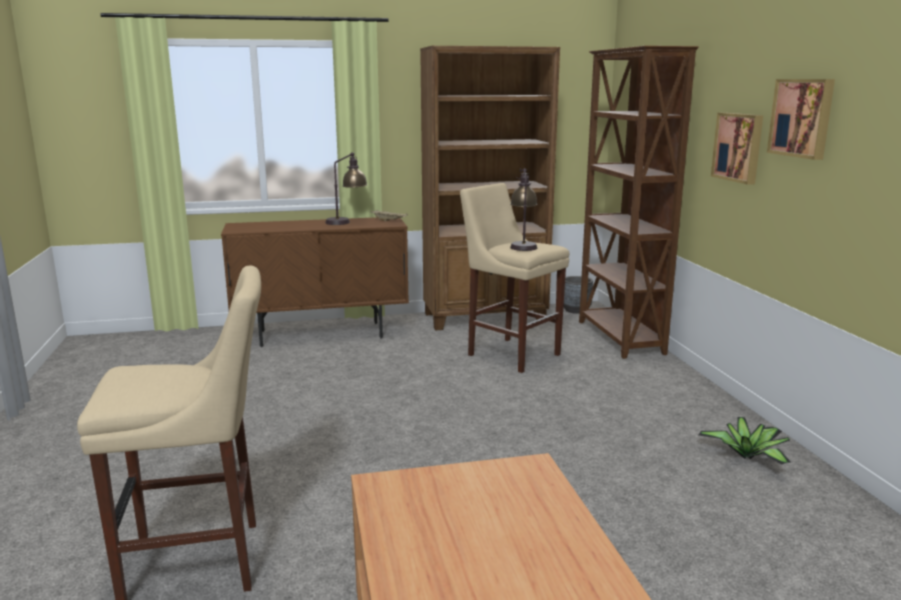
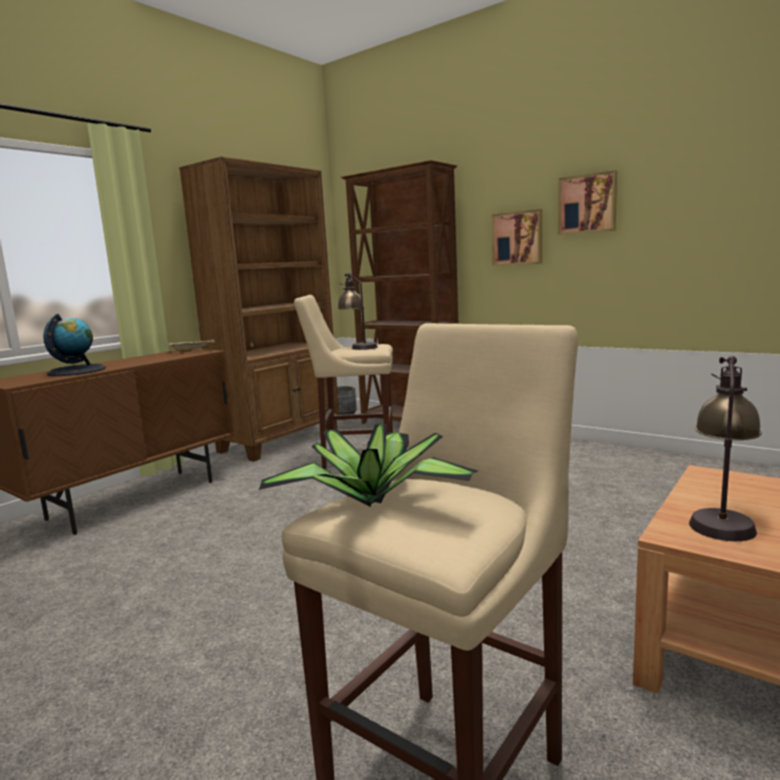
camera: 40 degrees left, 5 degrees down
table lamp [325,152,368,225] -> table lamp moved to [689,356,762,541]
potted plant [698,417,791,465] -> potted plant moved to [259,424,478,507]
none -> globe [43,314,106,376]

